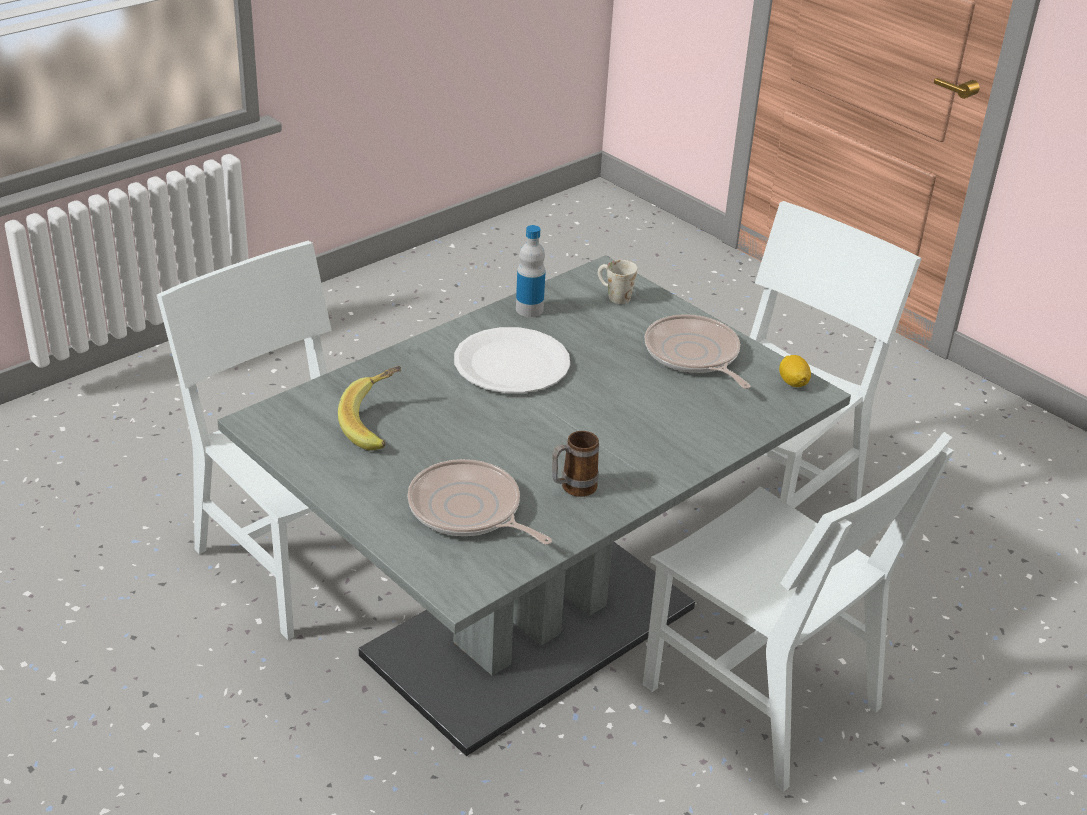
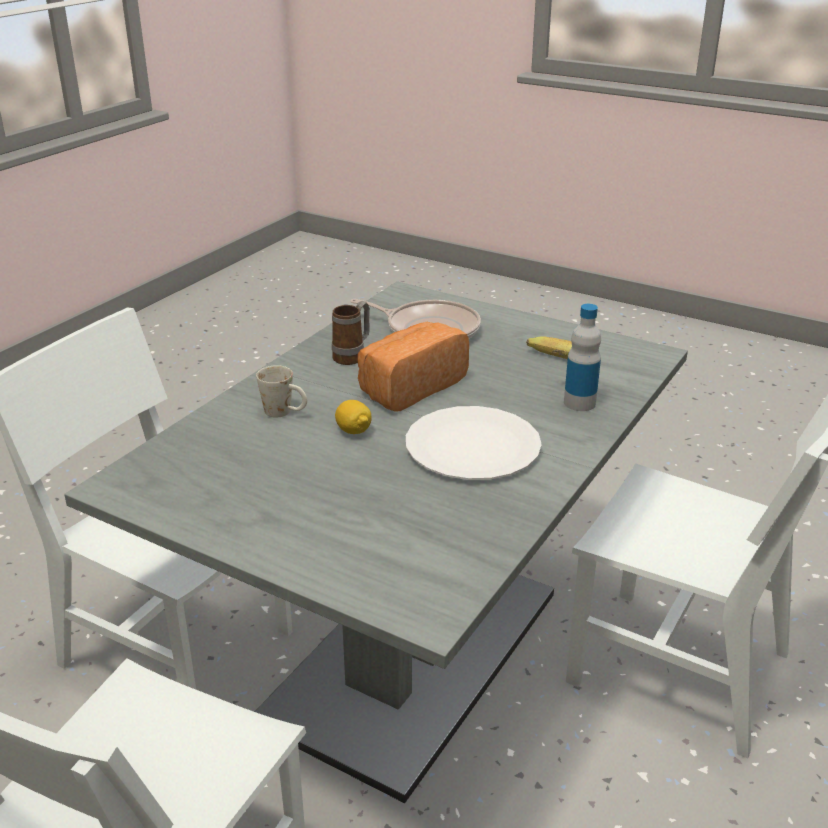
camera: 165 degrees right, 5 degrees down
bottle [516,225,546,317] -> bottle moved to [564,304,601,411]
white mug [598,260,638,304] -> white mug moved to [256,365,307,418]
frying pan [645,314,751,389] -> none
lemon [779,355,811,387] -> lemon moved to [335,400,372,434]
none -> bread [358,322,469,411]

